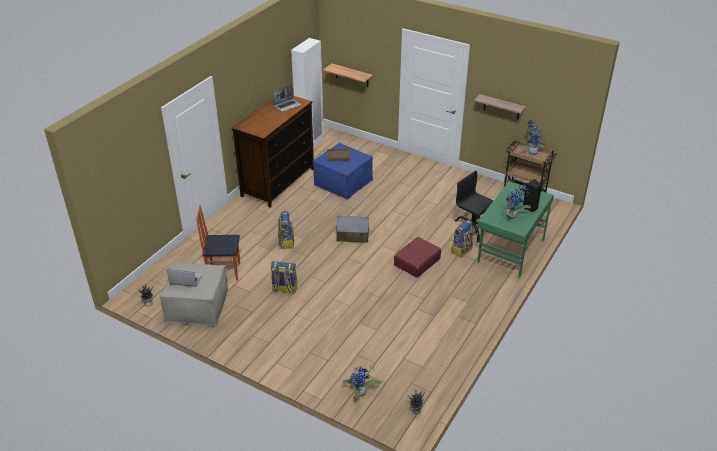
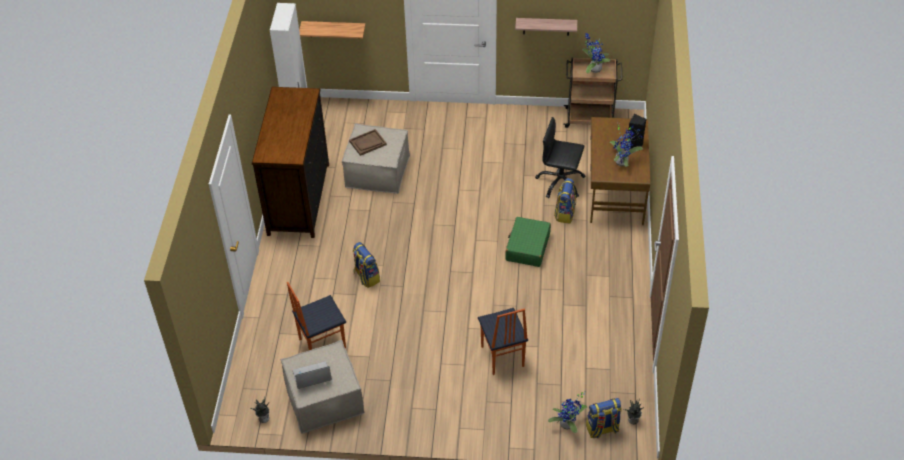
camera: 25 degrees left, 10 degrees up
backpack [271,261,297,294] -> backpack moved to [586,398,622,439]
laptop [272,85,301,112] -> none
blue ottoman [313,143,373,200] -> beige ottoman [342,123,410,194]
grey suitcase [335,216,369,243] -> none
red suitcase [394,237,441,278] -> green suitcase [505,217,551,267]
green desk [477,181,554,278] -> brown desk [590,117,650,225]
none -> chair [478,308,528,375]

